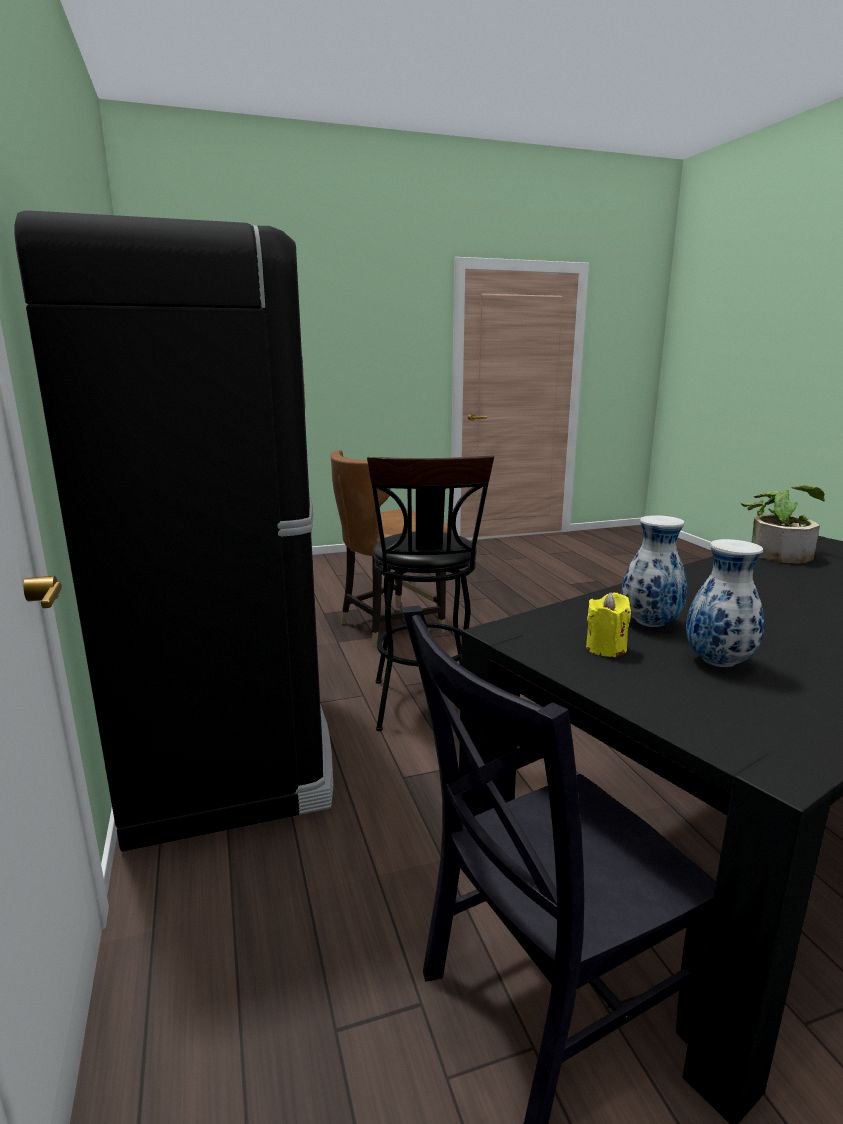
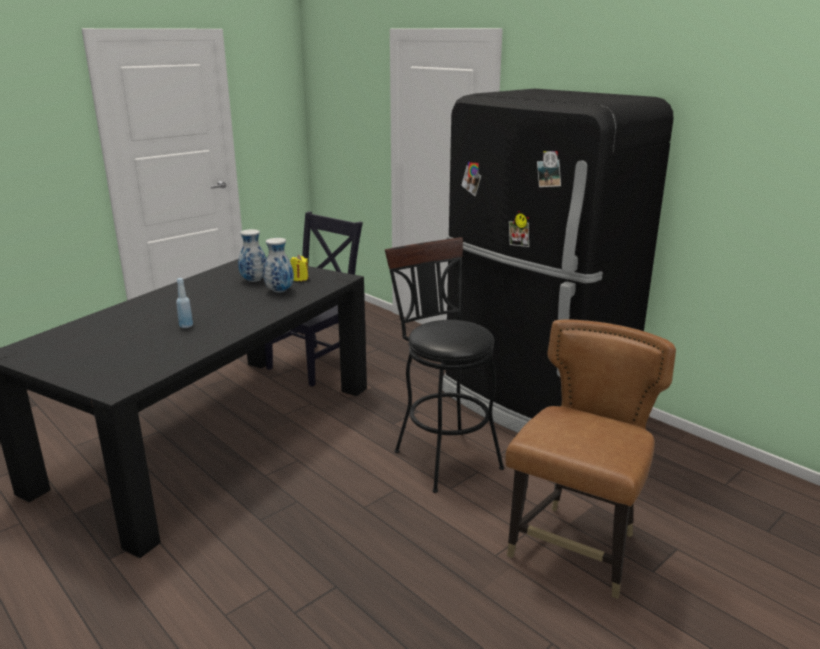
camera: 155 degrees right, 5 degrees up
potted plant [741,485,825,564] -> none
none -> blue bottle [176,278,193,328]

